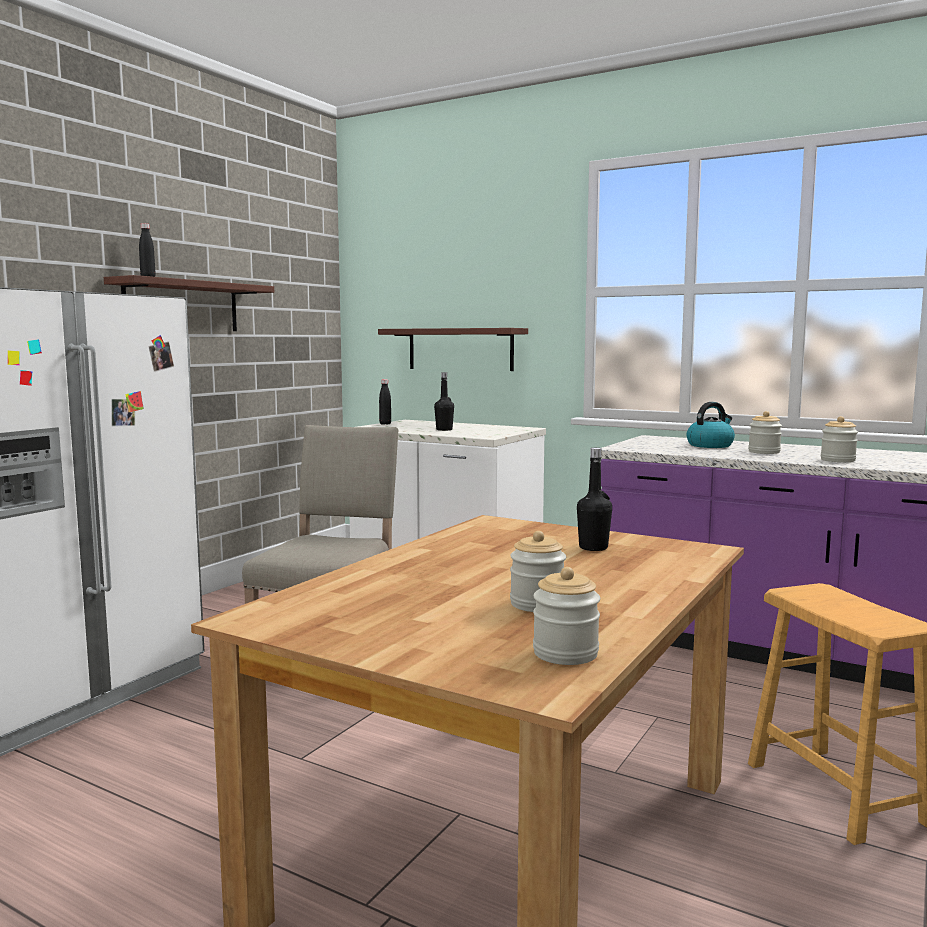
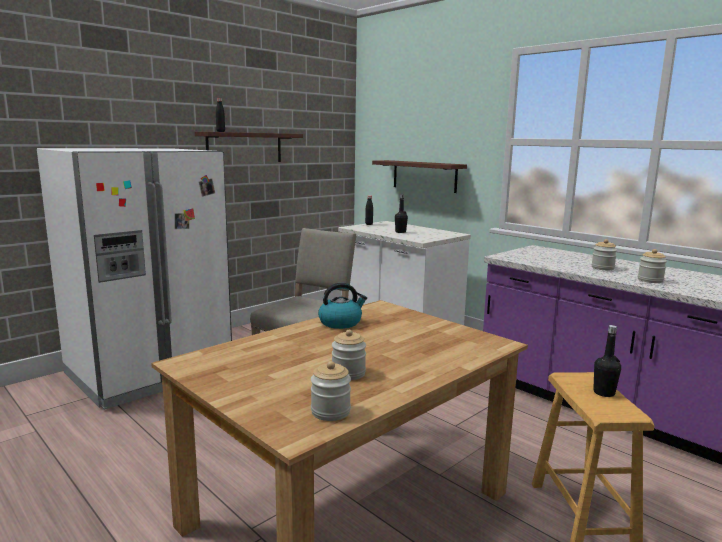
camera: 15 degrees right, 5 degrees up
black bottle [577,448,612,551] -> black bottle moved to [593,325,621,397]
kettle [686,402,735,448] -> kettle moved to [318,283,367,329]

